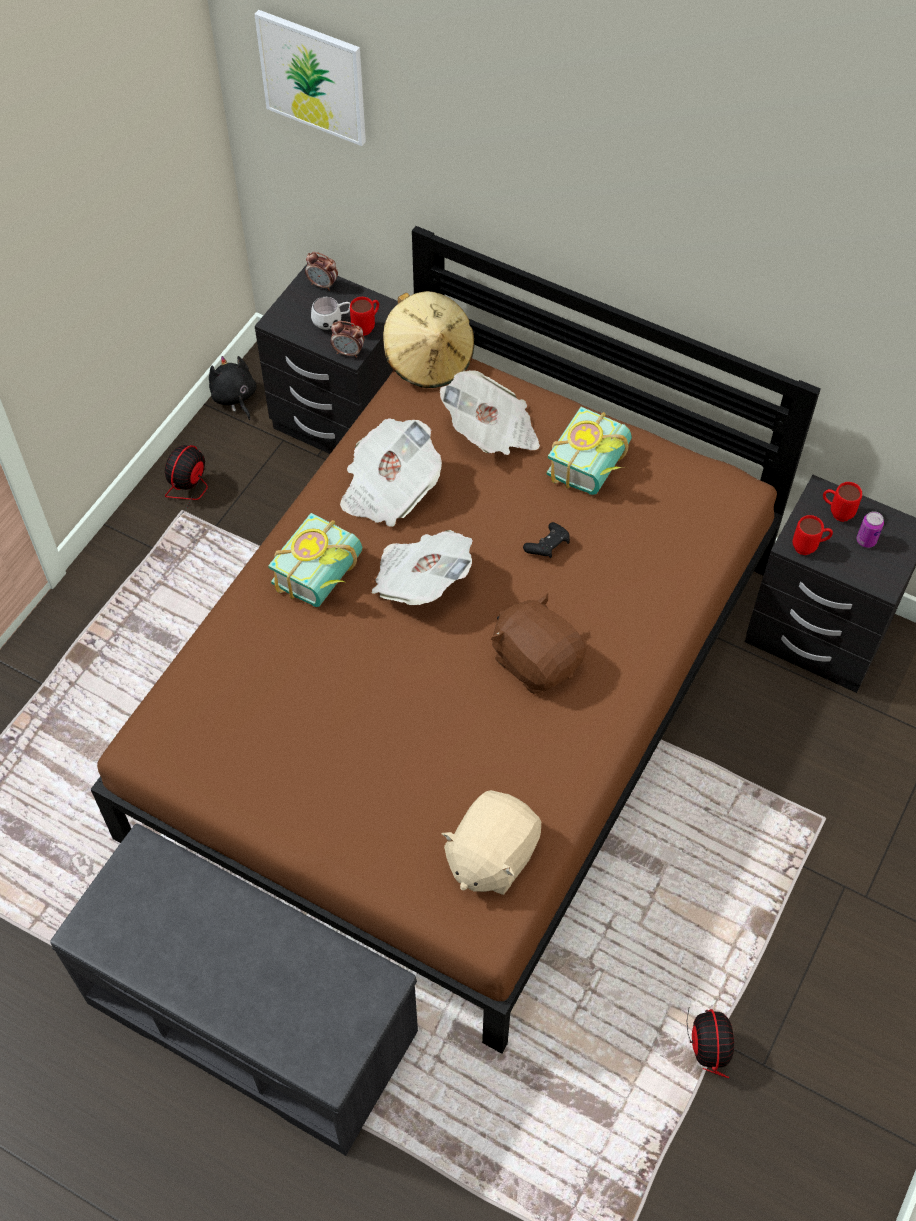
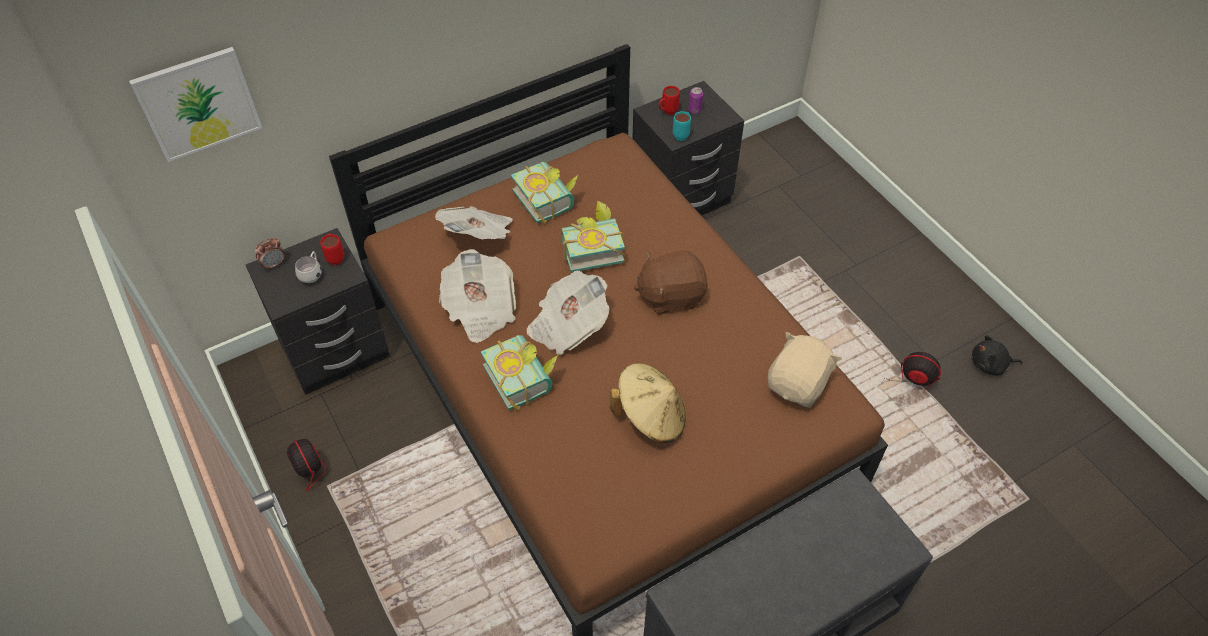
camera: 60 degrees left, 5 degrees down
black plush toy [209,356,257,420] -> black plush toy moved to [972,335,1023,376]
alarm clock [331,321,364,358] -> none
beige hat [383,291,475,388] -> beige hat moved to [610,363,685,443]
beige plush toy [441,790,541,895] -> beige plush toy turned 120 degrees counterclockwise [768,332,842,408]
black game controller [523,522,570,558] -> book [561,201,626,272]
red mug [792,515,833,555] -> turquoise mug [673,111,691,141]

